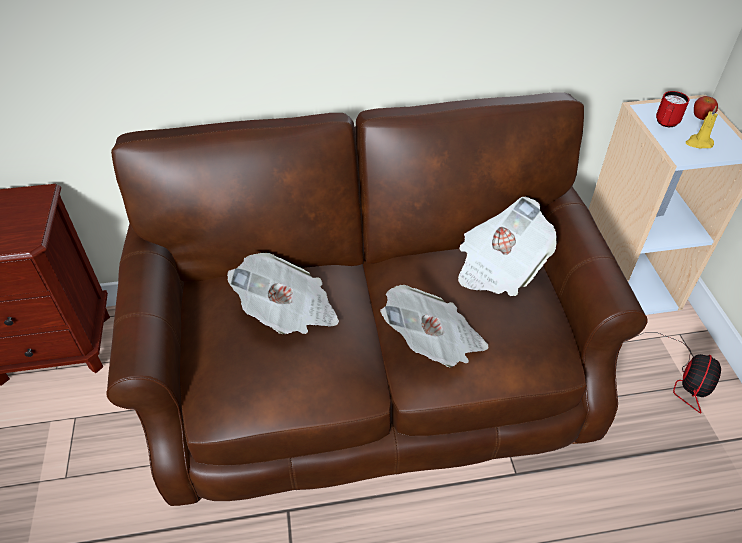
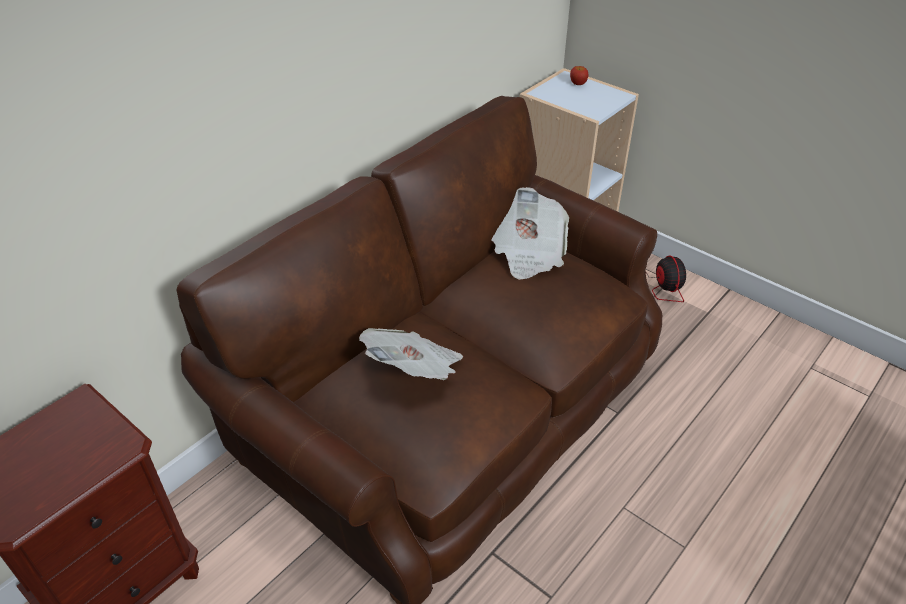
camera: 40 degrees left, 5 degrees down
newspaper [380,285,488,368] -> none
red mug [656,91,689,127] -> none
yellow candle [686,105,718,149] -> none

